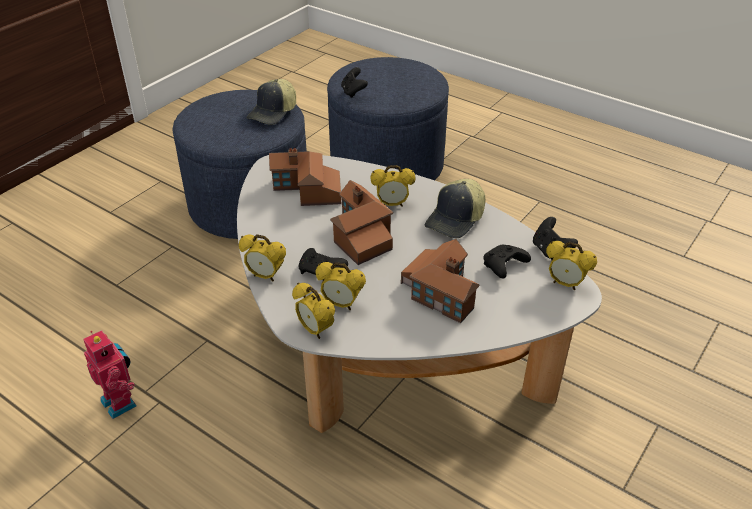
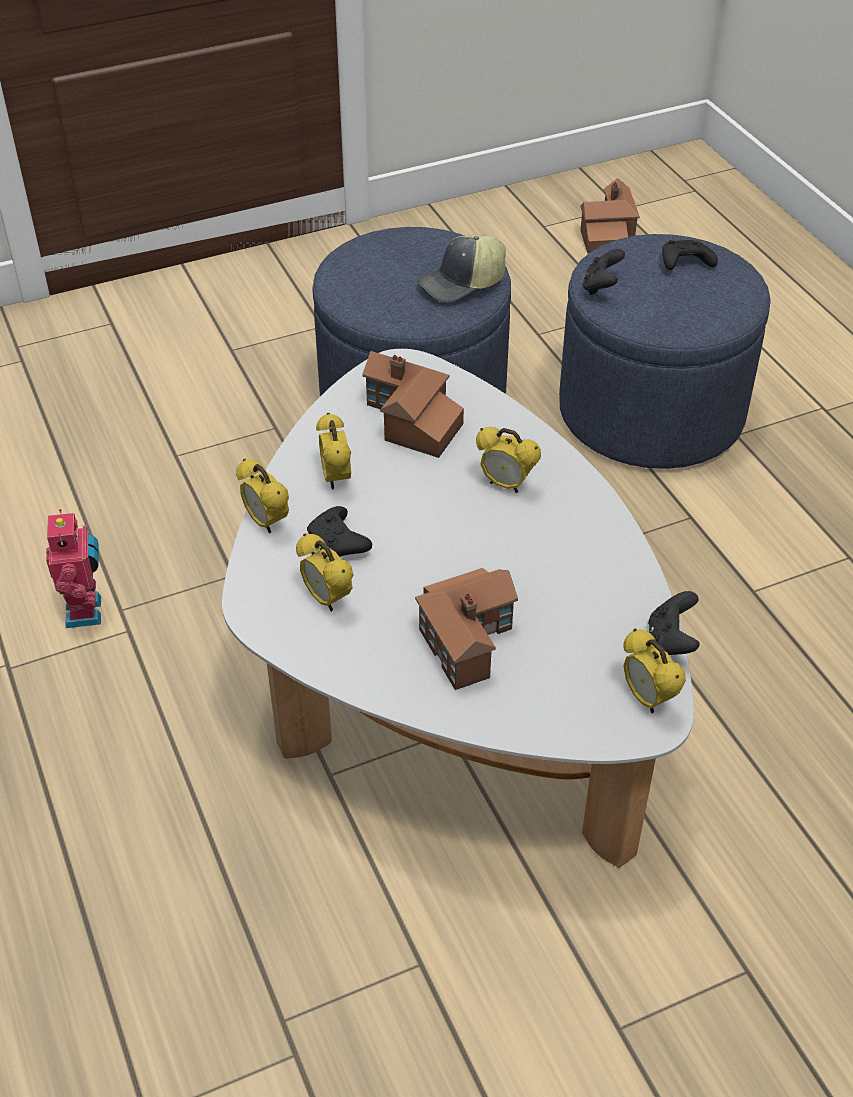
camera: 30 degrees right, 5 degrees up
alarm clock [292,283,335,339] -> alarm clock moved to [316,413,351,489]
toy house [330,180,393,265] -> toy house moved to [580,178,640,254]
cap [425,179,485,238] -> none
black game controller [483,245,531,278] -> black game controller moved to [662,240,718,270]

